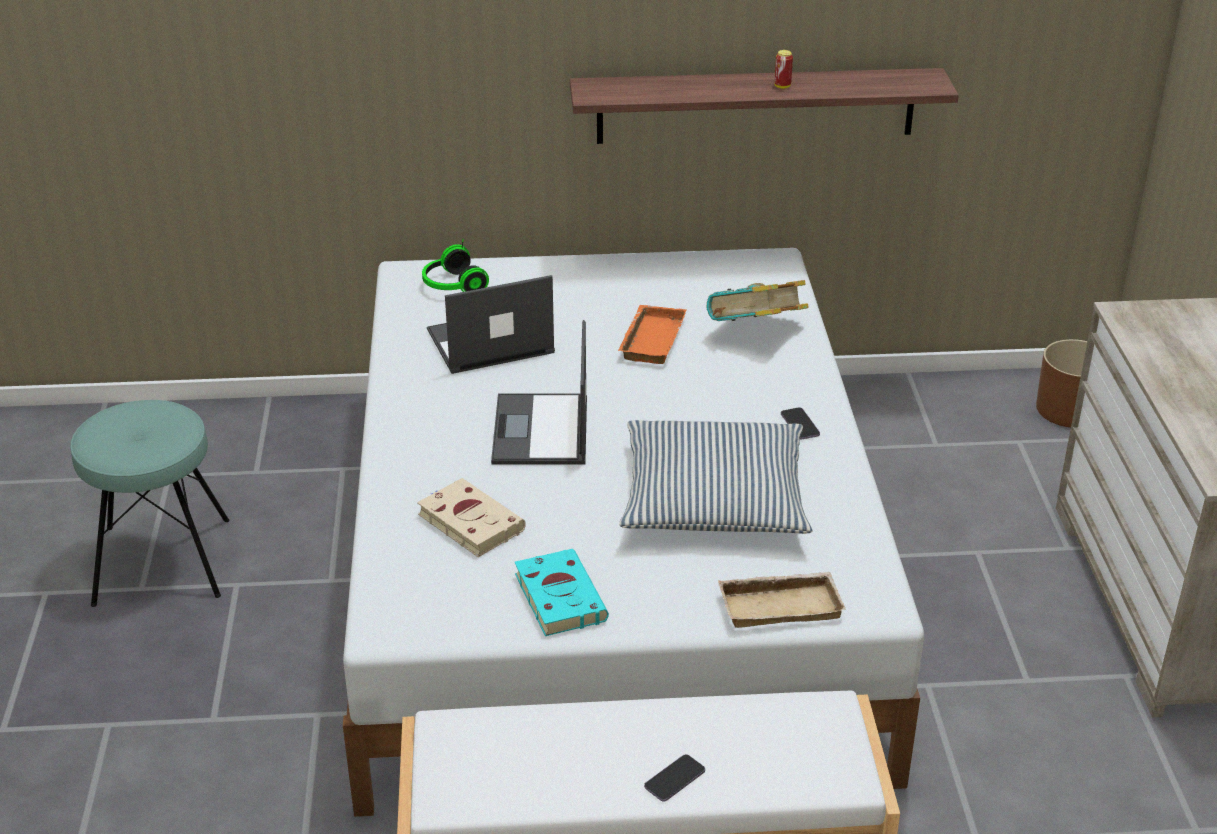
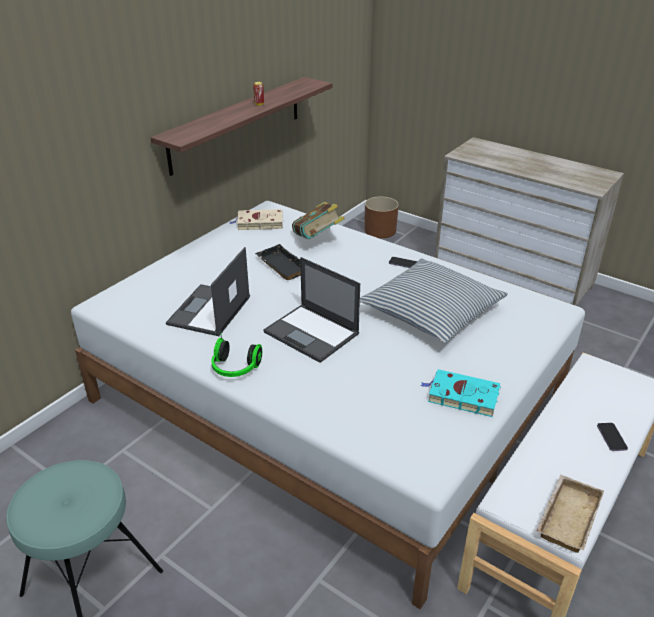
camera: 50 degrees left, 0 degrees up
beige book [417,478,526,557] -> beige book moved to [229,209,283,230]
headphones [422,239,489,292] -> headphones moved to [211,333,262,377]
orange tray [618,305,686,364] -> black tray [255,244,301,280]
beige tray [718,572,846,628] -> beige tray moved to [537,475,604,553]

